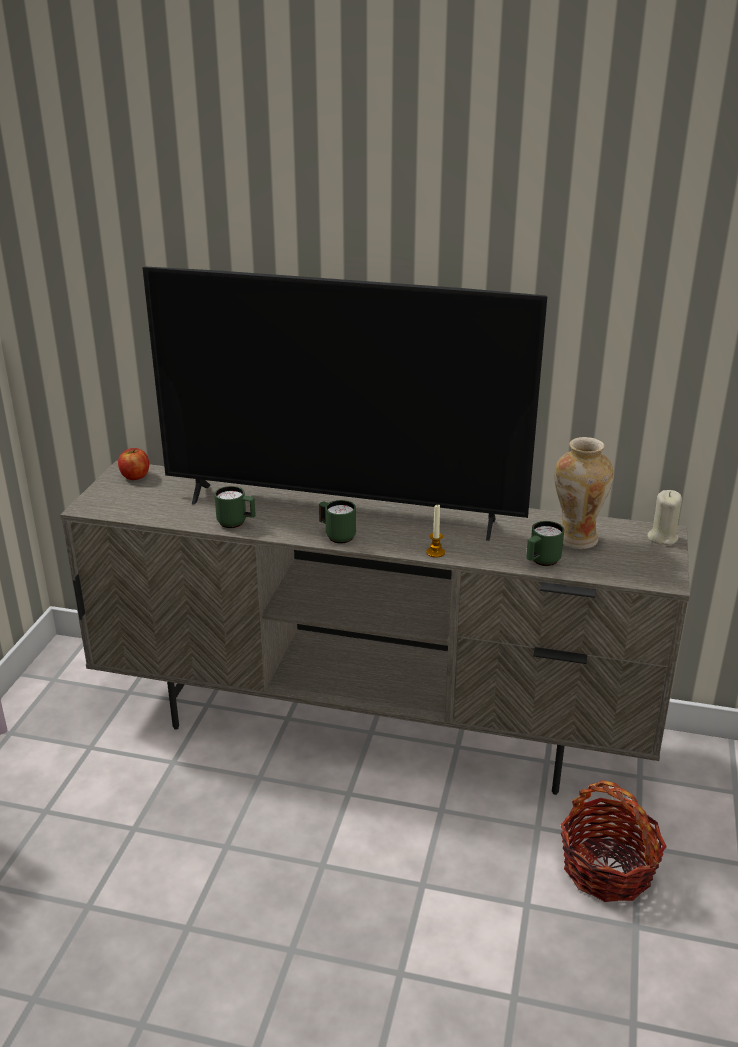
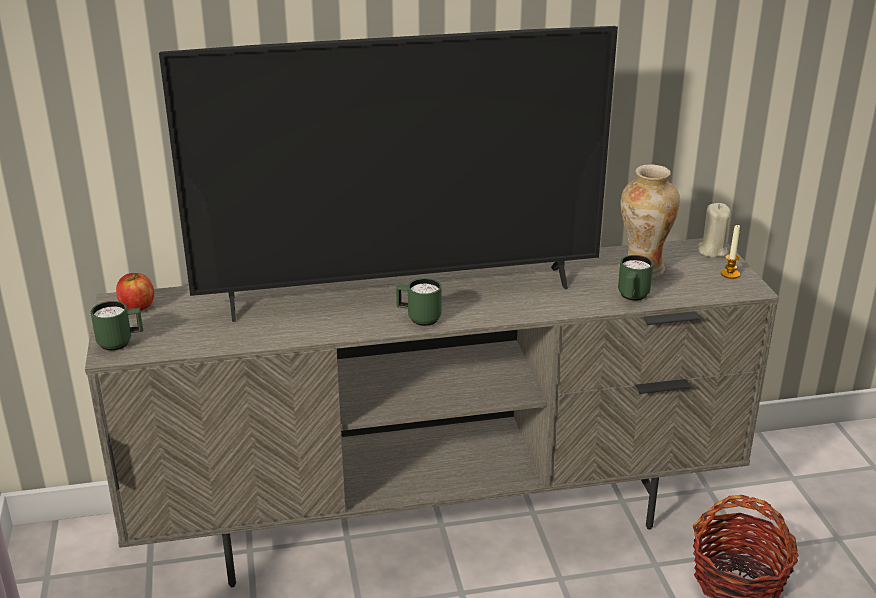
camera: 25 degrees left, 0 degrees up
green mug [214,486,256,528] -> green mug moved to [91,301,143,351]
candle [426,504,445,558] -> candle moved to [721,224,740,279]

